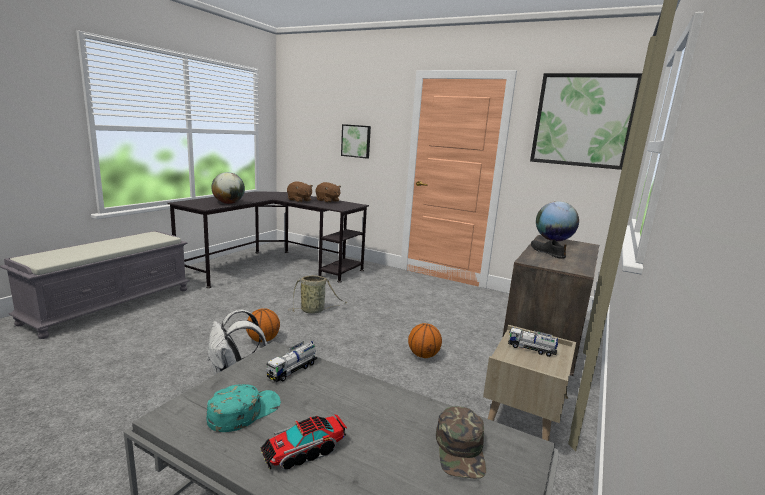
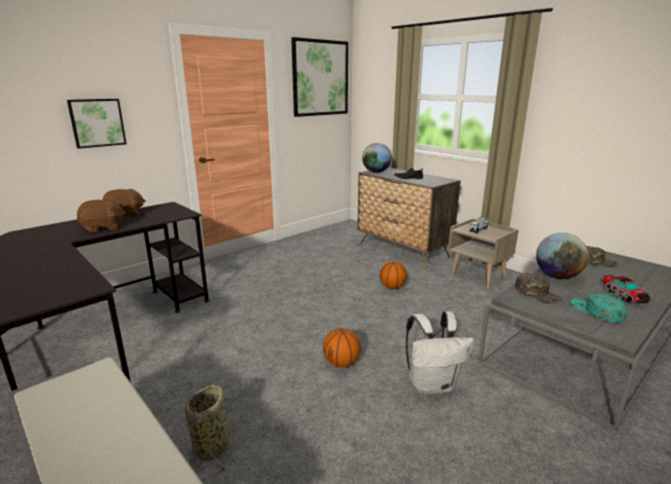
camera: 70 degrees left, 5 degrees up
globe [211,172,245,204] -> globe moved to [536,233,589,279]
toy truck [266,341,317,382] -> green cap [515,273,562,304]
basket [288,275,347,314] -> basket moved to [185,385,230,480]

